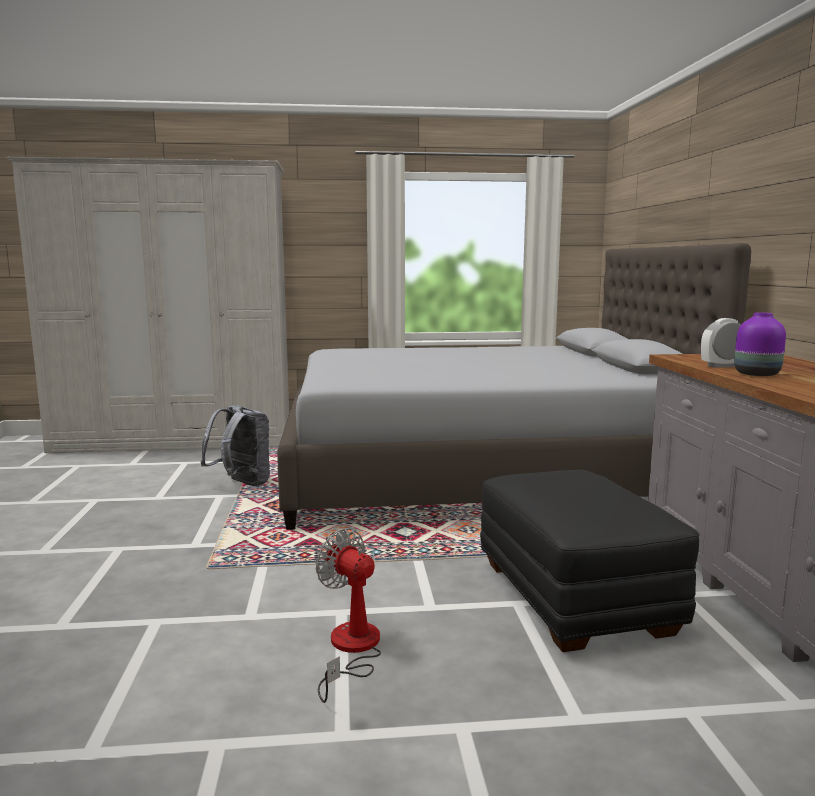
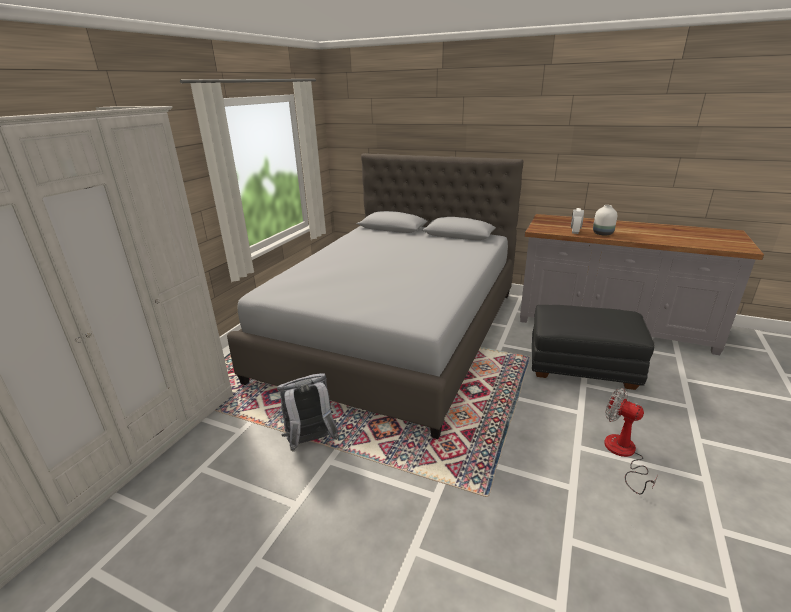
camera: 60 degrees left, 15 degrees up
fan [315,528,381,703] -> fan turned 60 degrees clockwise [604,388,658,494]
purple vase [734,313,786,376] -> white vase [593,205,617,236]

